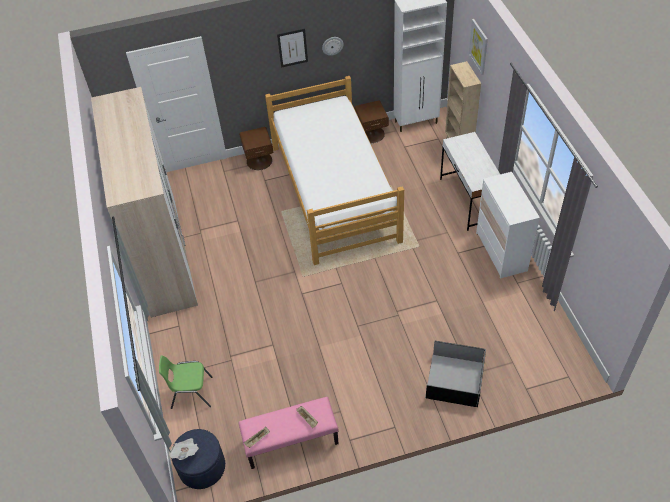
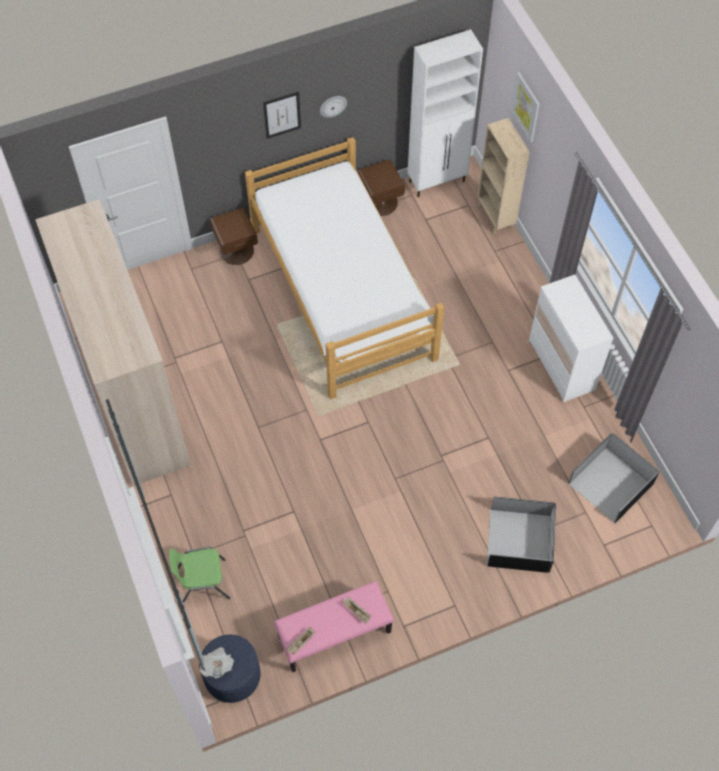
camera: 10 degrees left, 10 degrees up
white desk [440,132,500,231] -> none
none -> black storage box [569,432,660,523]

